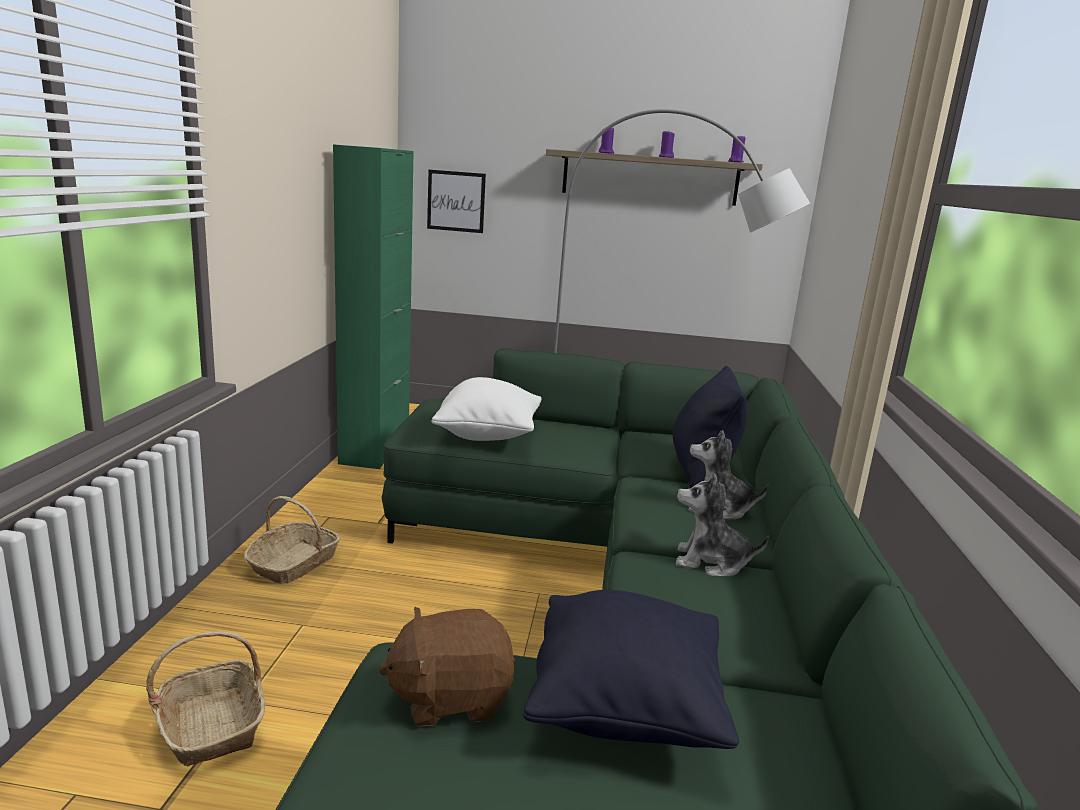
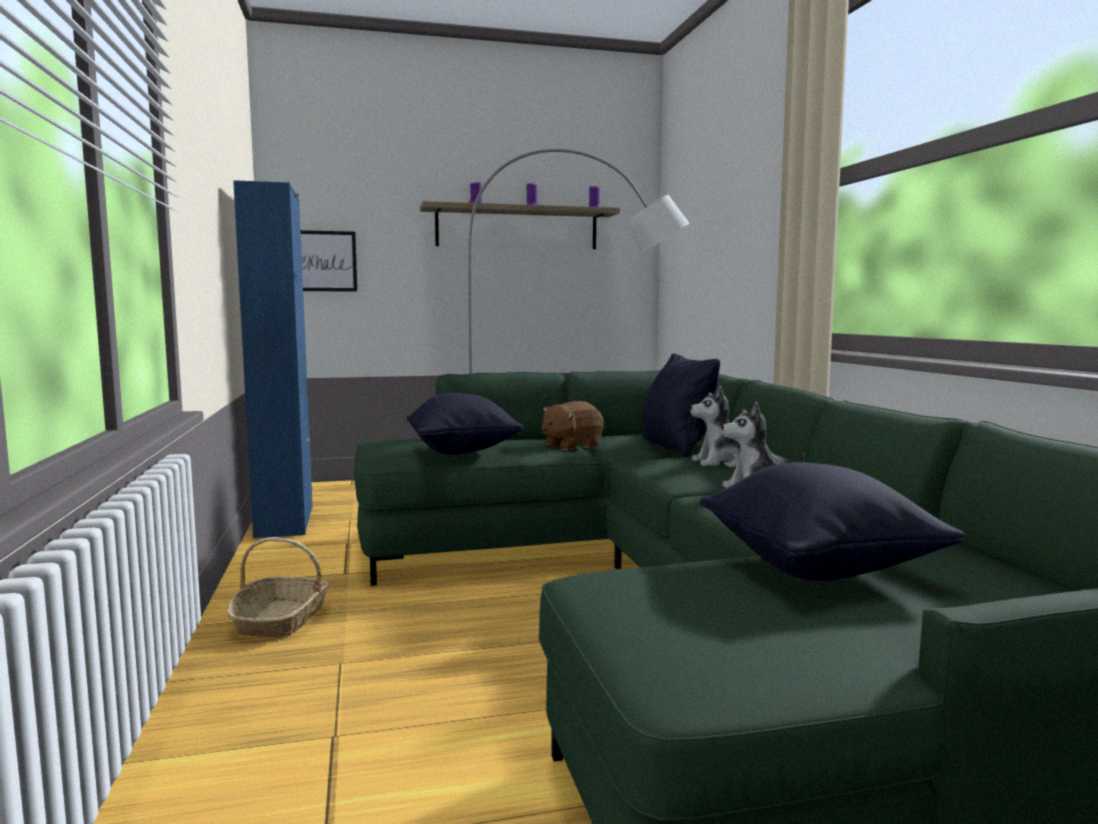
camera: 20 degrees left, 10 degrees down
basket [146,631,266,767] -> none
green cabinet [333,145,413,469] -> blue cabinet [233,180,313,538]
brown plush toy [378,607,515,727] -> brown plush toy moved to [541,401,604,451]
white pillow [431,377,541,441] -> black pillow [407,393,523,455]

